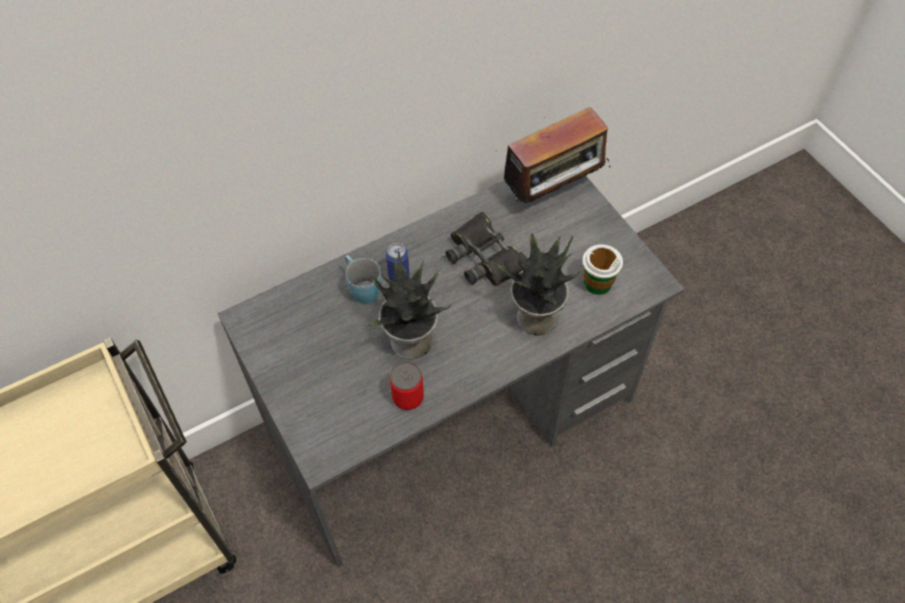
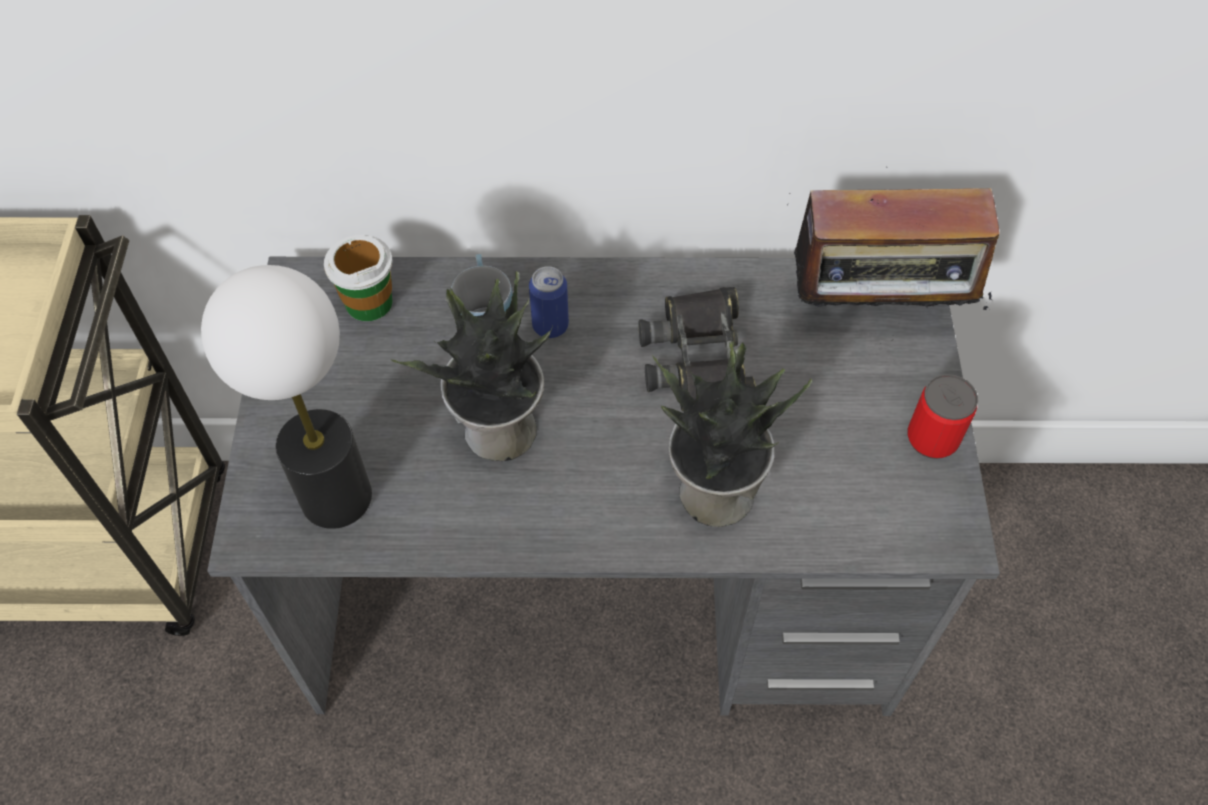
camera: 30 degrees right, 0 degrees up
can [390,362,424,410] -> can moved to [907,374,978,459]
cup [582,244,623,295] -> cup moved to [324,235,392,321]
none -> table lamp [201,265,372,529]

